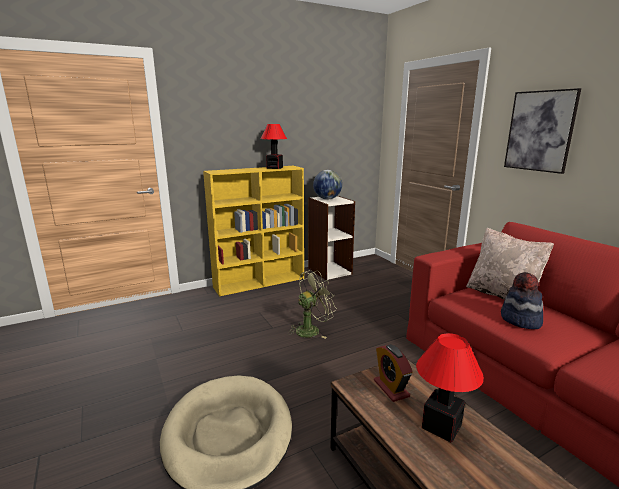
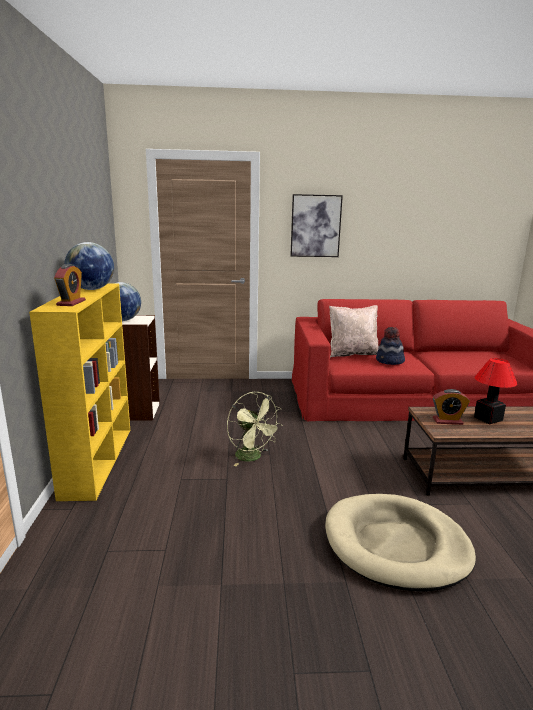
camera: 65 degrees left, 0 degrees up
table lamp [261,124,287,169] -> globe [64,242,114,290]
green fan [289,270,337,339] -> green fan turned 150 degrees clockwise [227,392,282,466]
none -> alarm clock [54,264,86,306]

